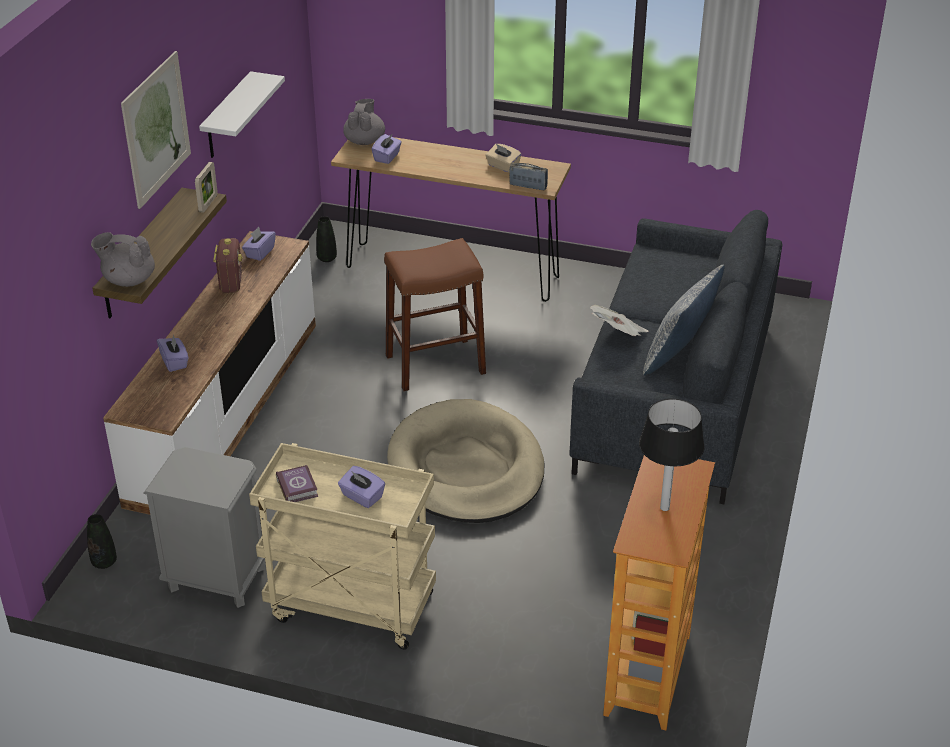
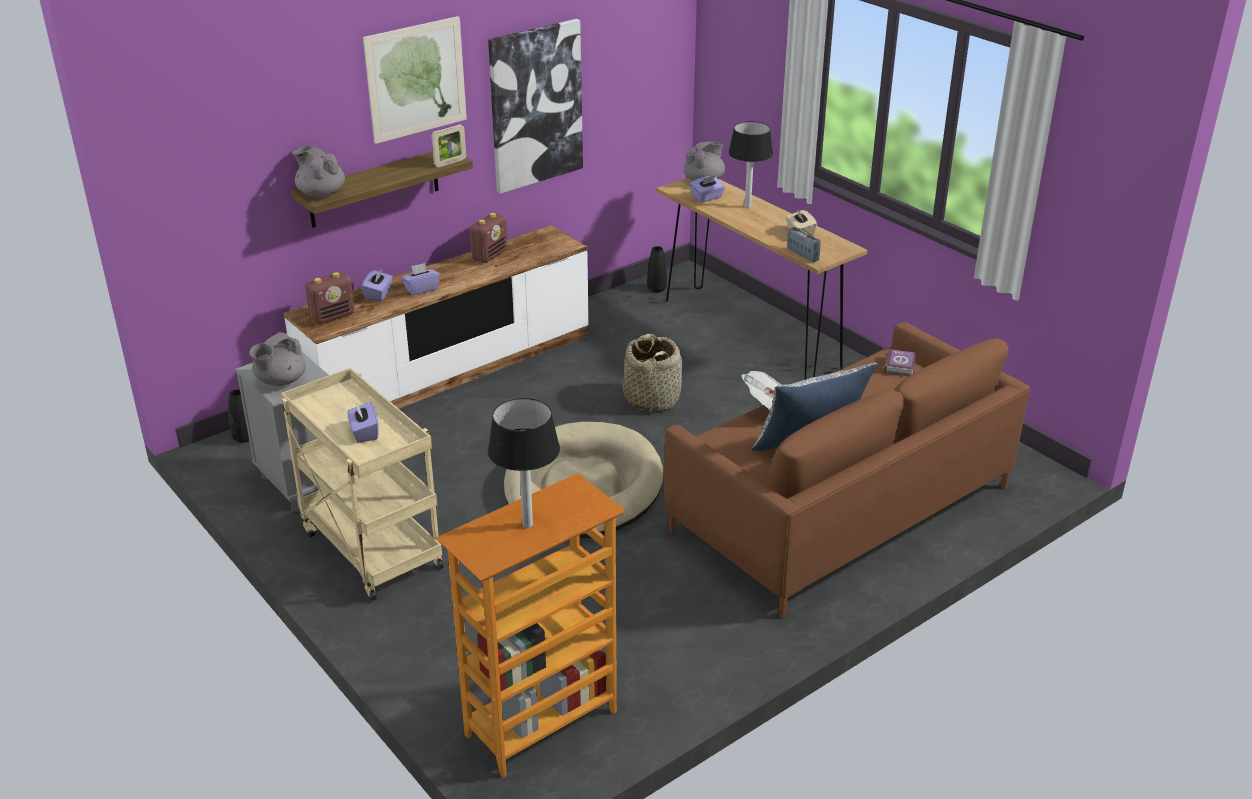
camera: 35 degrees right, 5 degrees down
white shelf [199,71,285,158] -> picture [488,19,583,194]
purple tissue box [242,227,276,261] -> purple tissue box moved to [401,263,440,295]
book [276,465,318,502] -> book moved to [884,348,916,376]
brown stool [384,238,486,391] -> basket [623,334,682,412]
grey sofa [569,210,782,504] -> brown sofa [664,322,1030,618]
none -> grey teapot [249,332,306,386]
none -> radio [305,272,355,324]
none -> table lamp [728,121,773,208]

